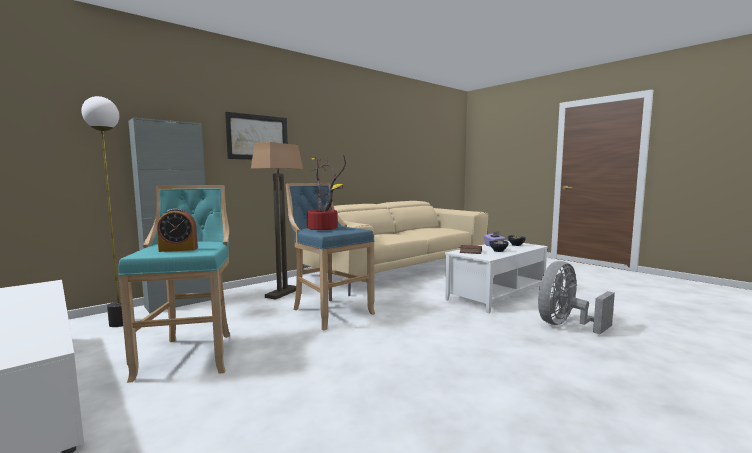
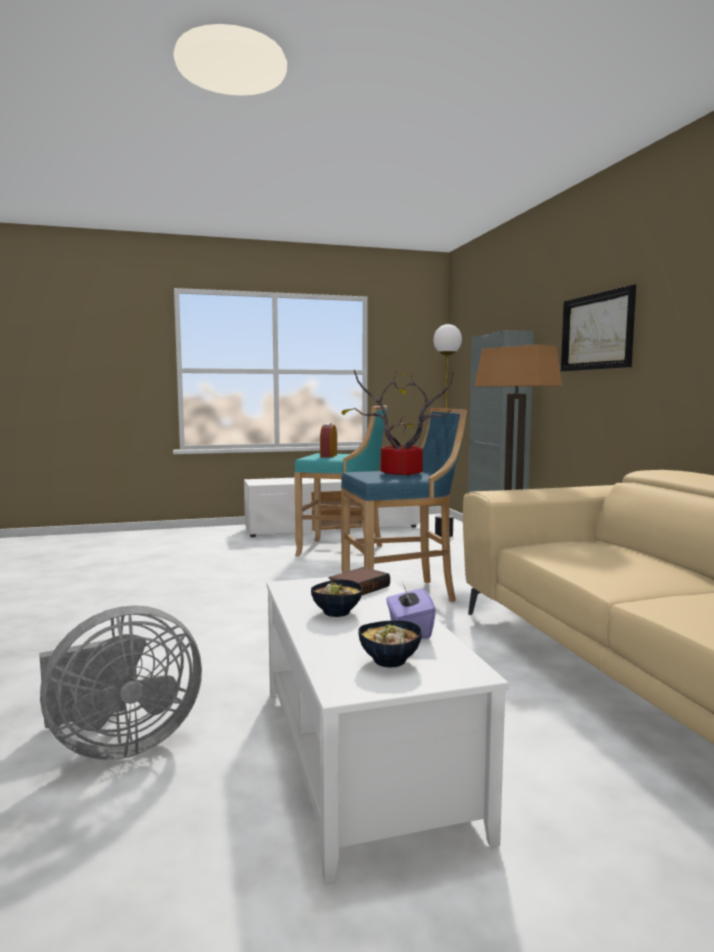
camera: 115 degrees right, 0 degrees up
grey fan [538,261,615,334] -> grey fan turned 75 degrees clockwise [39,605,202,760]

